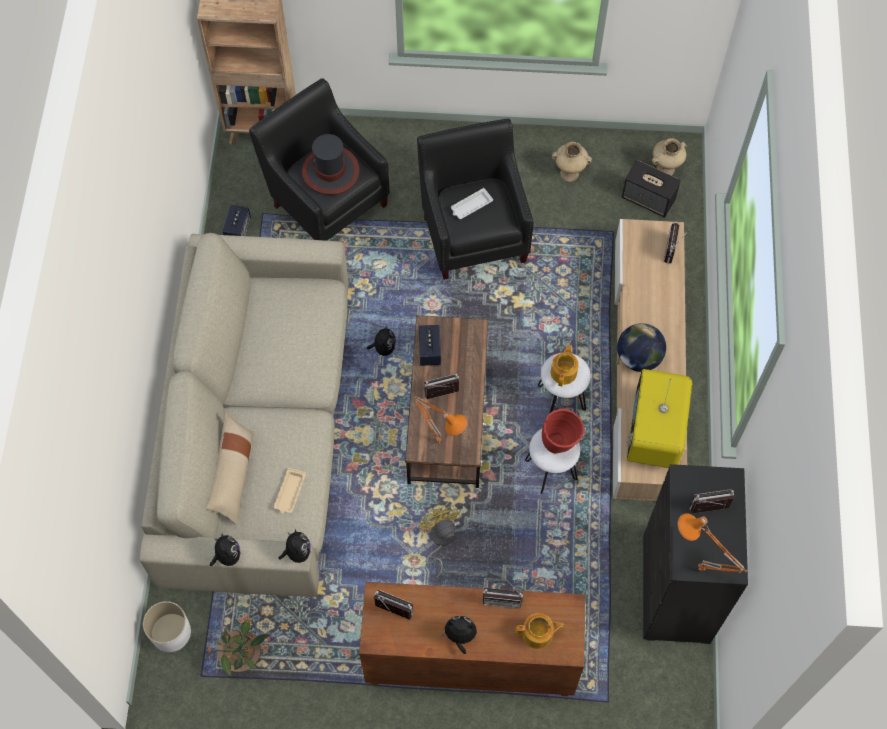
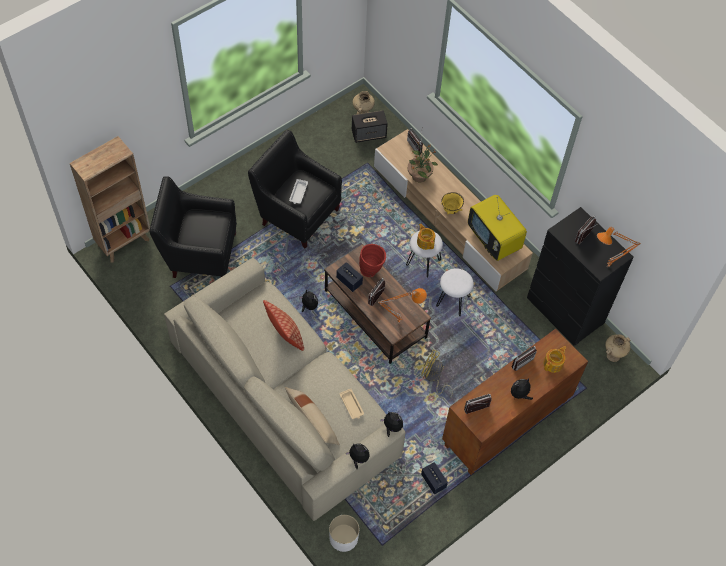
camera: 45 degrees left, 5 degrees down
potted plant [206,615,269,676] -> potted plant moved to [407,142,438,182]
speaker [222,205,251,236] -> speaker moved to [421,462,448,495]
hat [302,134,360,195] -> none
red vase [542,408,584,454] -> red vase moved to [359,244,386,277]
beige vase [552,142,592,182] -> beige vase moved to [605,334,631,362]
globe [617,323,666,372] -> yellow bowl [441,192,464,214]
none -> pillow [263,300,304,351]

